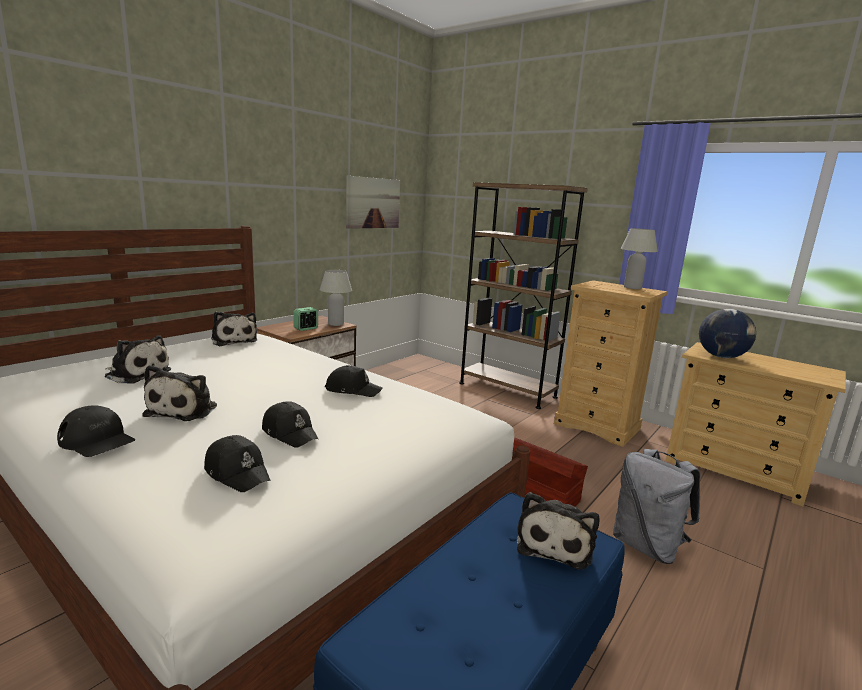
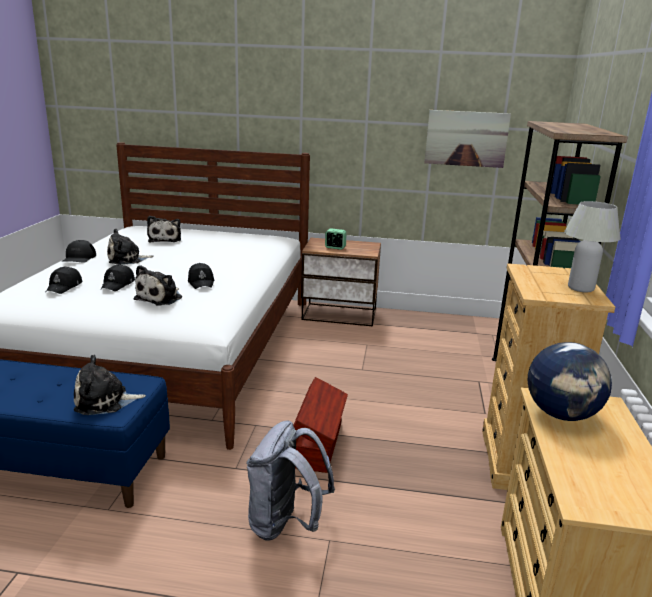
camera: 60 degrees right, 5 degrees up
plush toy [211,311,257,346] -> plush toy moved to [133,265,182,306]
white table lamp [320,270,352,326] -> none

